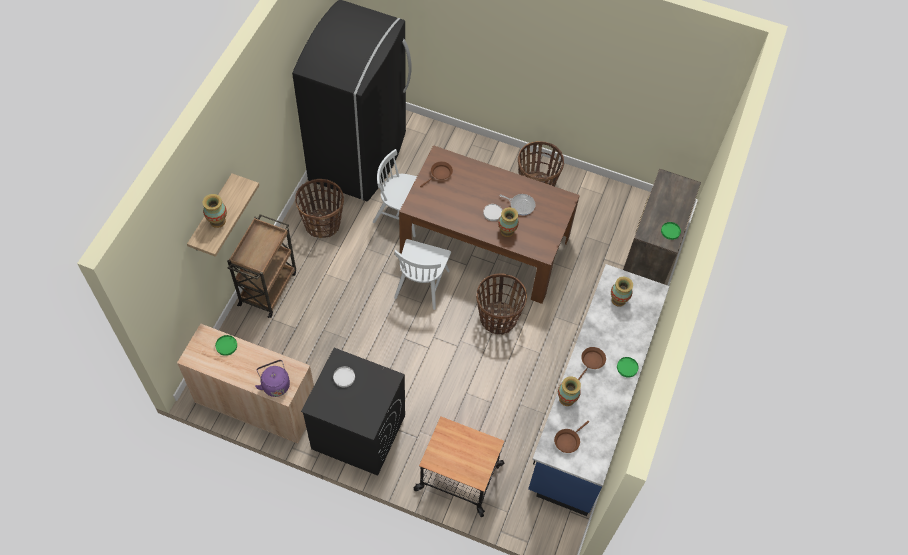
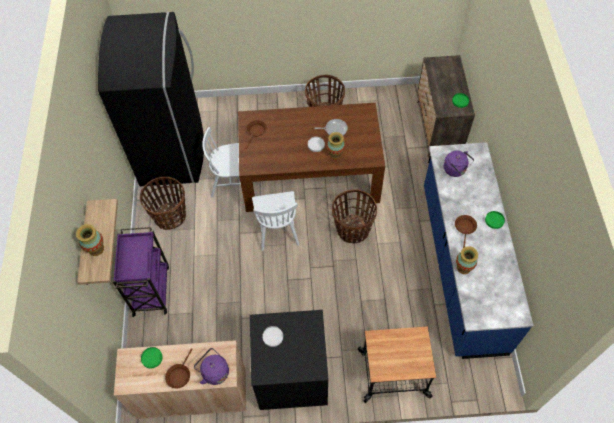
camera: 20 degrees left, 0 degrees up
brown cart [227,214,296,318] -> purple cart [113,227,169,317]
brown frying pan [554,421,589,453] -> brown frying pan moved to [165,348,193,388]
vase [611,277,633,307] -> purple kettle [444,150,474,177]

